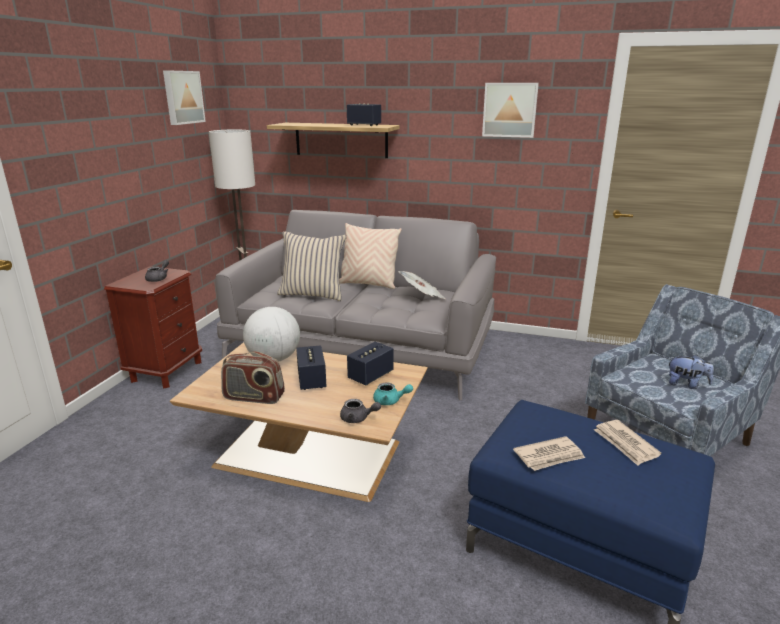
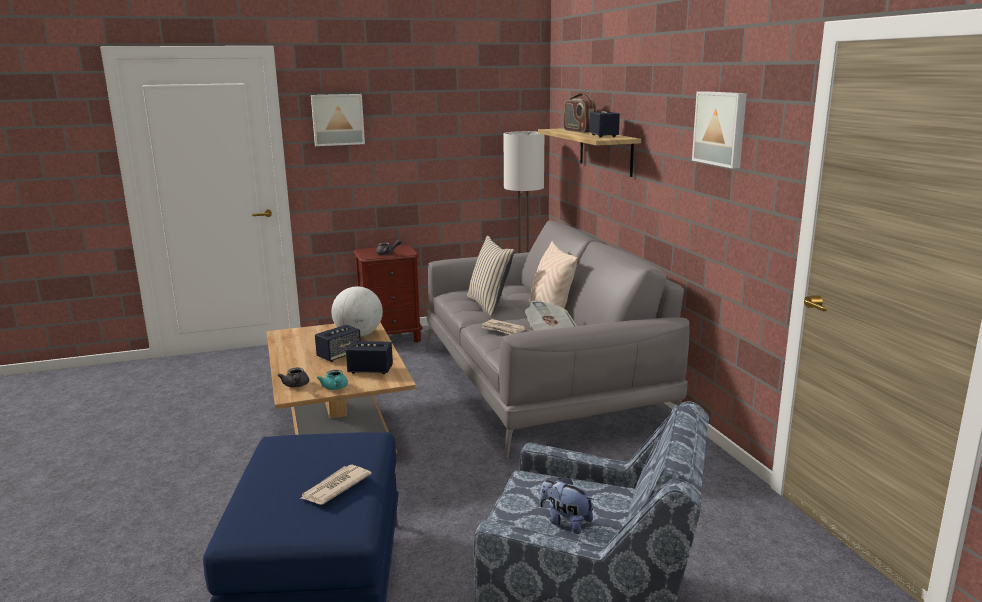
camera: 55 degrees right, 5 degrees down
picture [163,71,206,125] -> picture moved to [311,94,365,146]
radio [221,351,285,404] -> radio moved to [563,93,596,133]
newspaper [513,436,585,471] -> newspaper moved to [481,319,526,335]
plush toy [668,355,714,389] -> plush toy turned 135 degrees clockwise [539,477,594,534]

